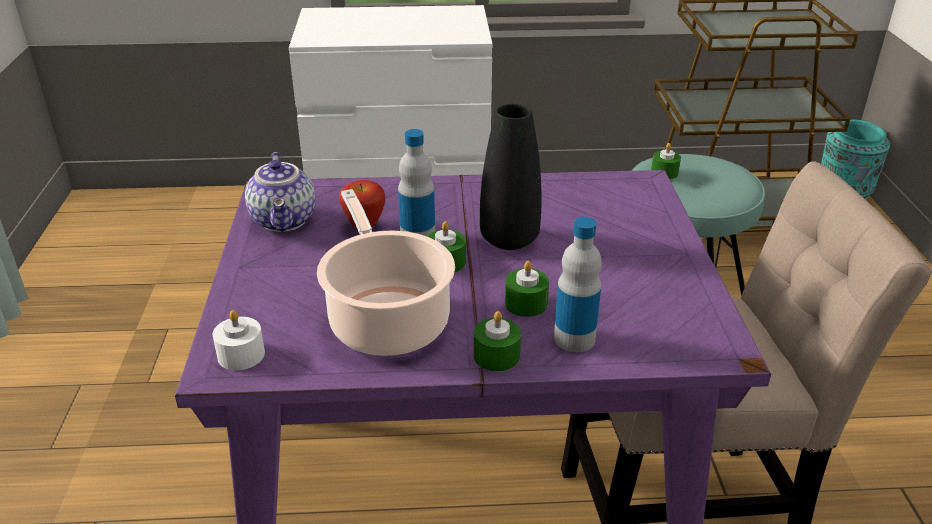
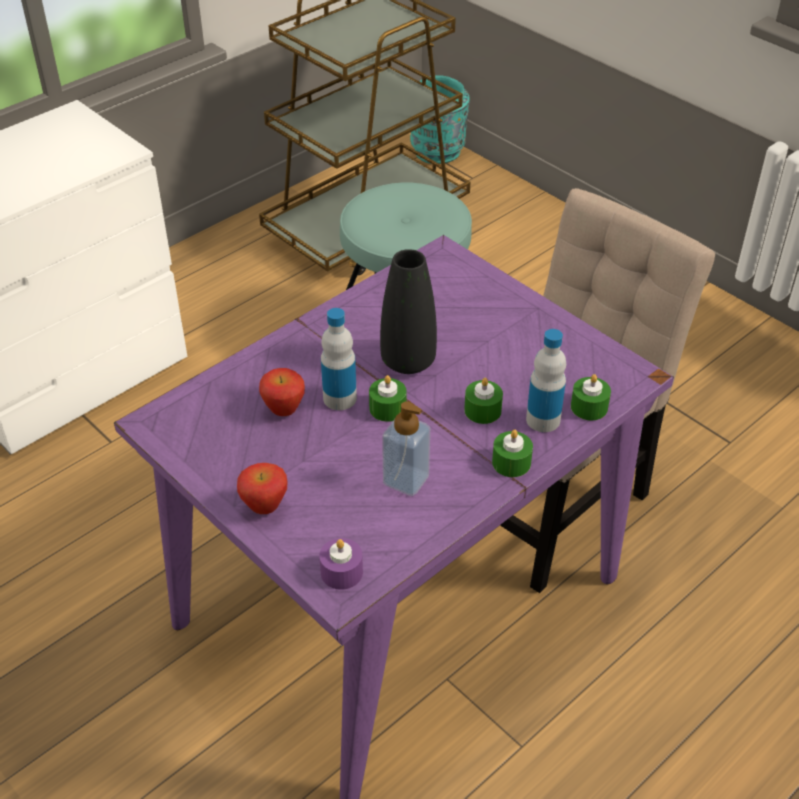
camera: 40 degrees left, 10 degrees up
white candle [212,310,265,370] -> purple candle [319,538,363,590]
teapot [245,152,316,232] -> none
cooking pot [317,189,455,356] -> soap dispenser [382,401,430,496]
green candle [651,143,681,179] -> green candle moved to [571,374,611,420]
none -> apple [237,463,288,514]

